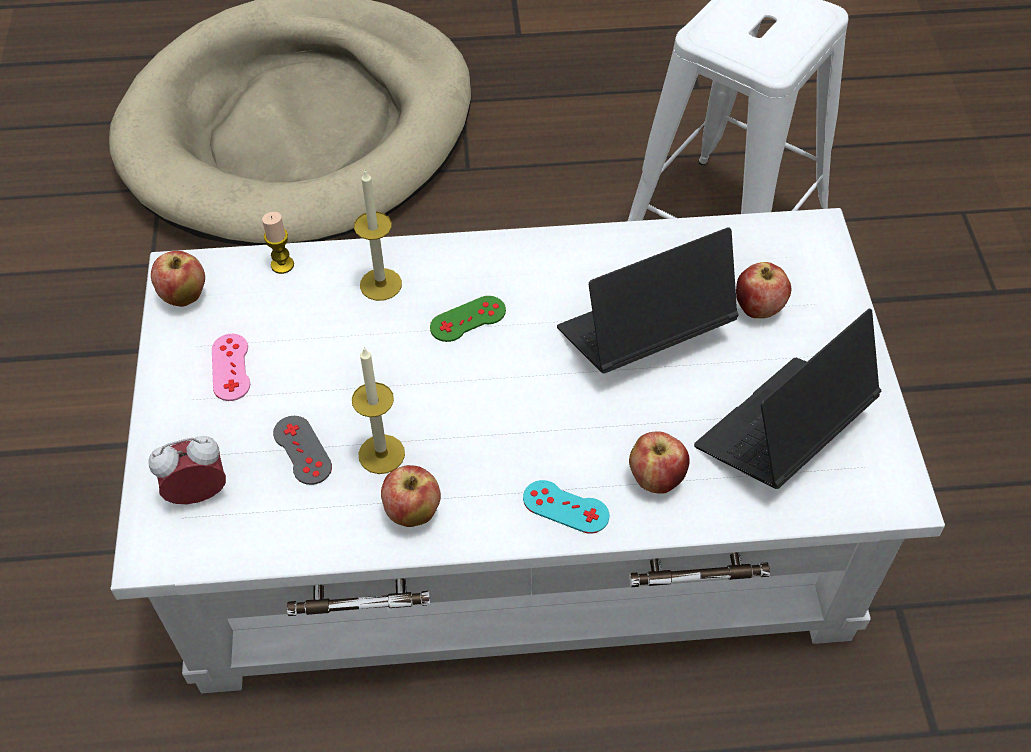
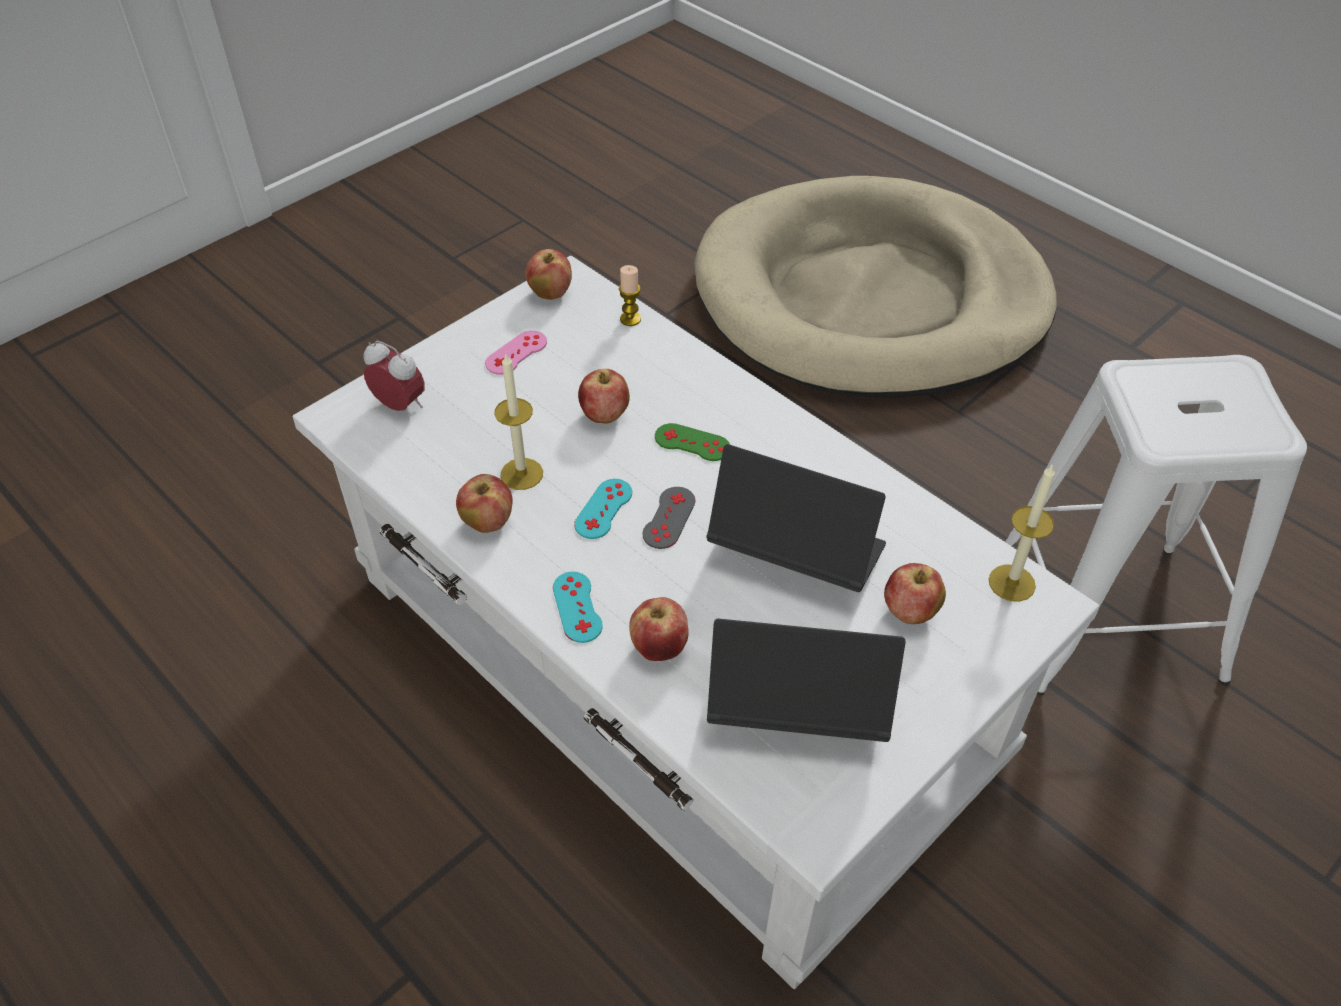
camera: 50 degrees right, 5 degrees down
grey game controller [273,416,332,485] -> grey game controller moved to [642,487,695,549]
candle [354,170,402,301] -> candle moved to [989,463,1055,602]
none -> turquoise game controller [574,479,632,539]
none -> apple [578,369,630,424]

